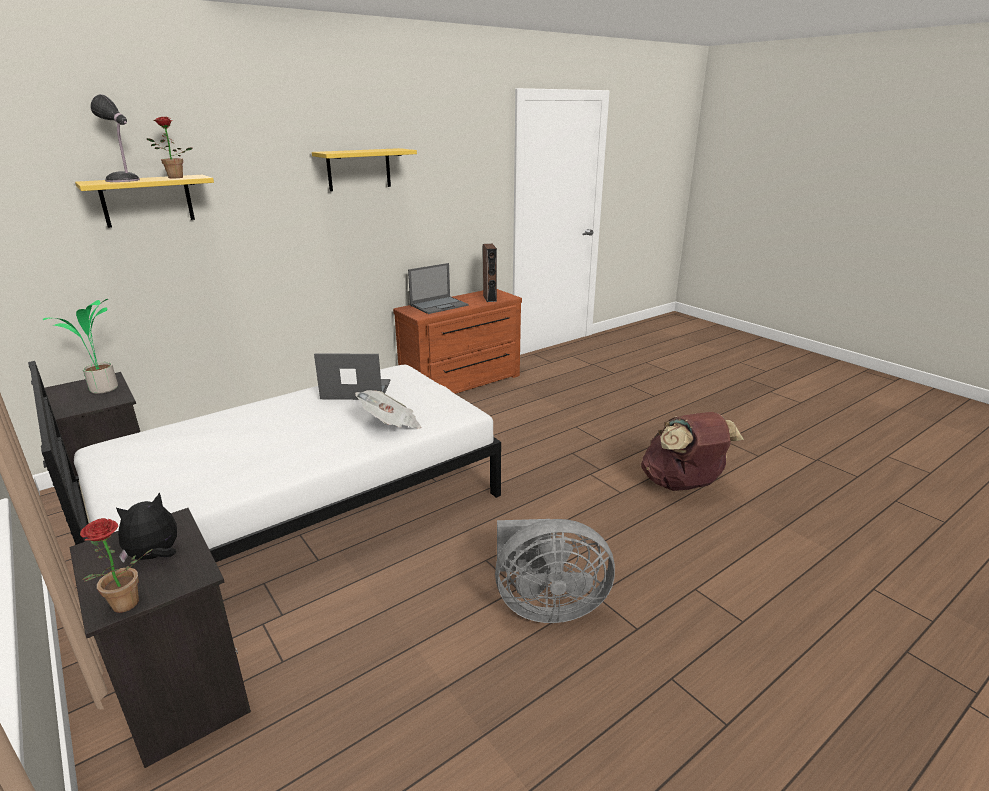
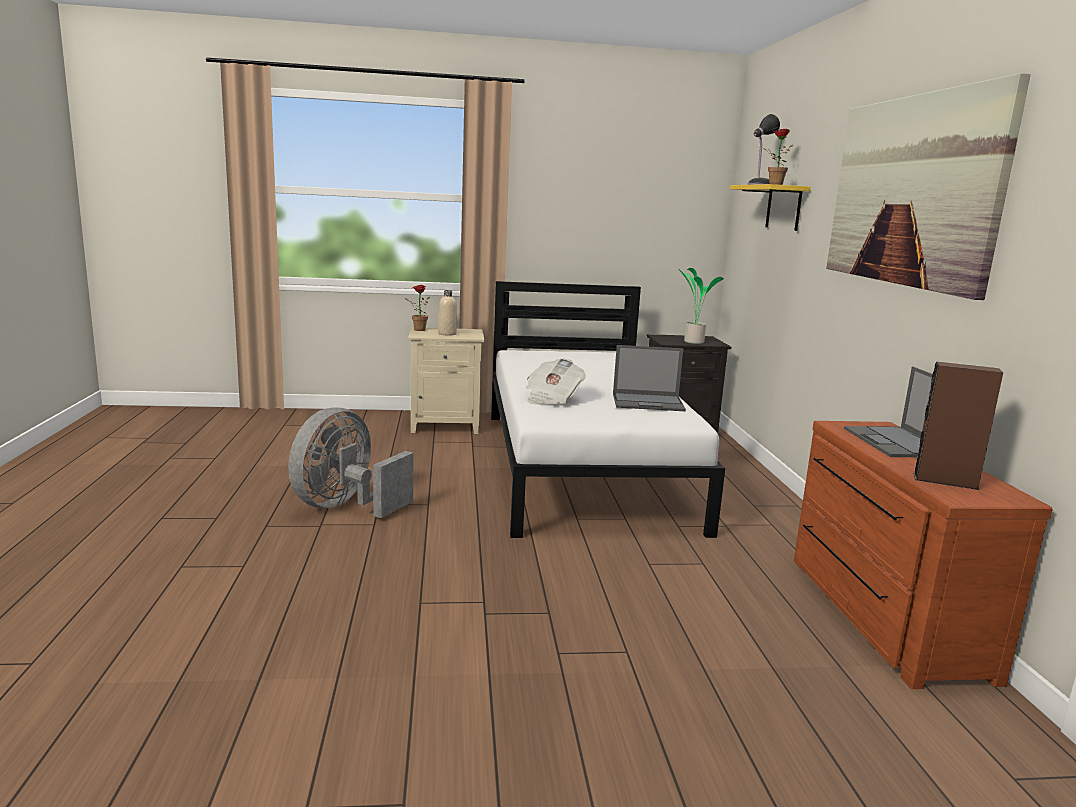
camera: 120 degrees right, 10 degrees down
black nightstand [70,508,251,768] -> beige nightstand [408,327,484,434]
plush toy [116,493,177,563] -> beige bottle [438,290,457,336]
yellow shelf [312,148,417,192] -> picture [826,73,1031,300]
laptop [314,353,390,400] -> laptop turned 60 degrees clockwise [613,345,686,411]
brown backpack [641,412,744,491] -> none

